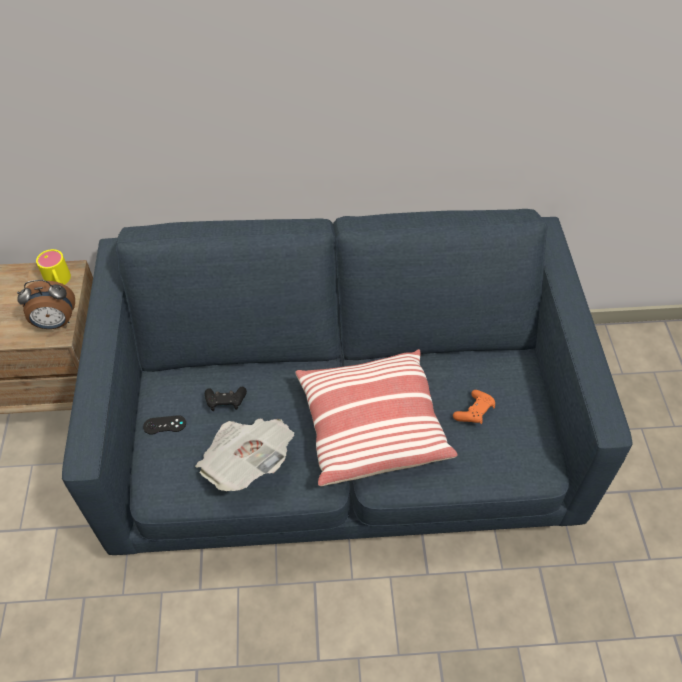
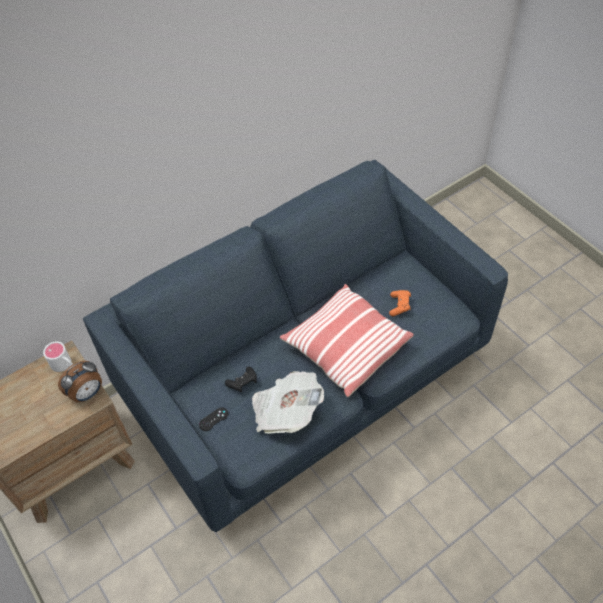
camera: 30 degrees left, 0 degrees up
yellow mug [36,249,71,285] -> white mug [43,341,73,372]

